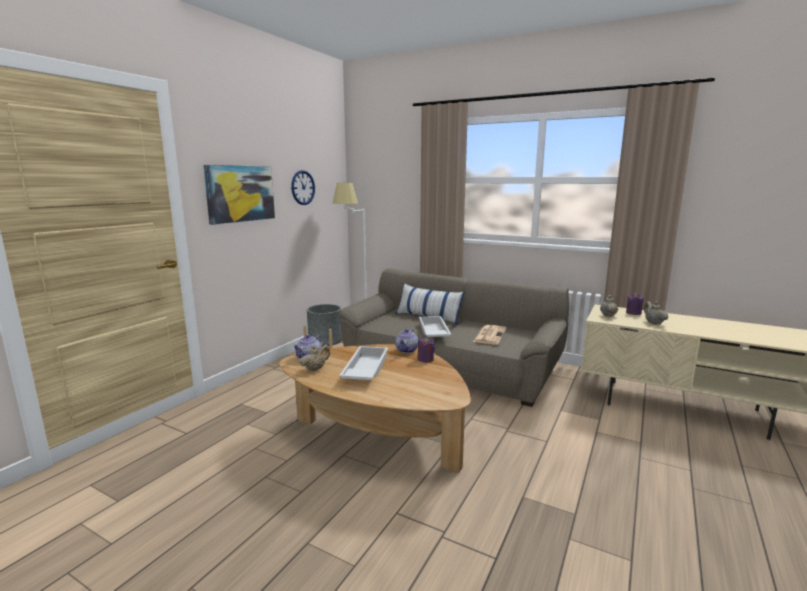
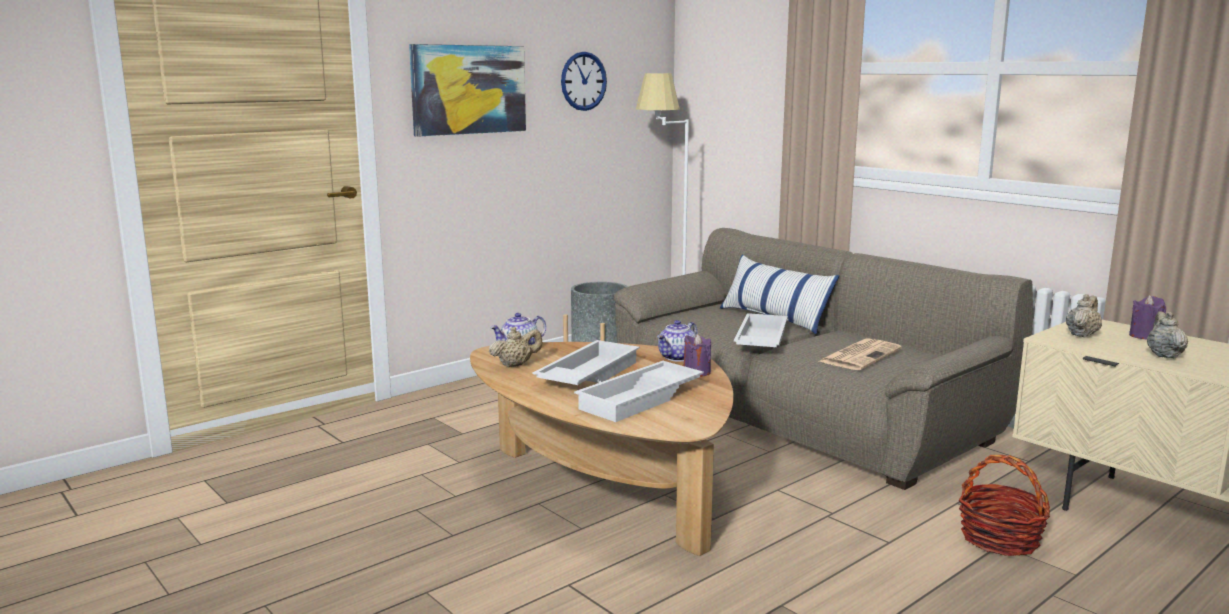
camera: 20 degrees right, 0 degrees up
none -> white tray [574,361,704,422]
none -> basket [959,455,1050,556]

